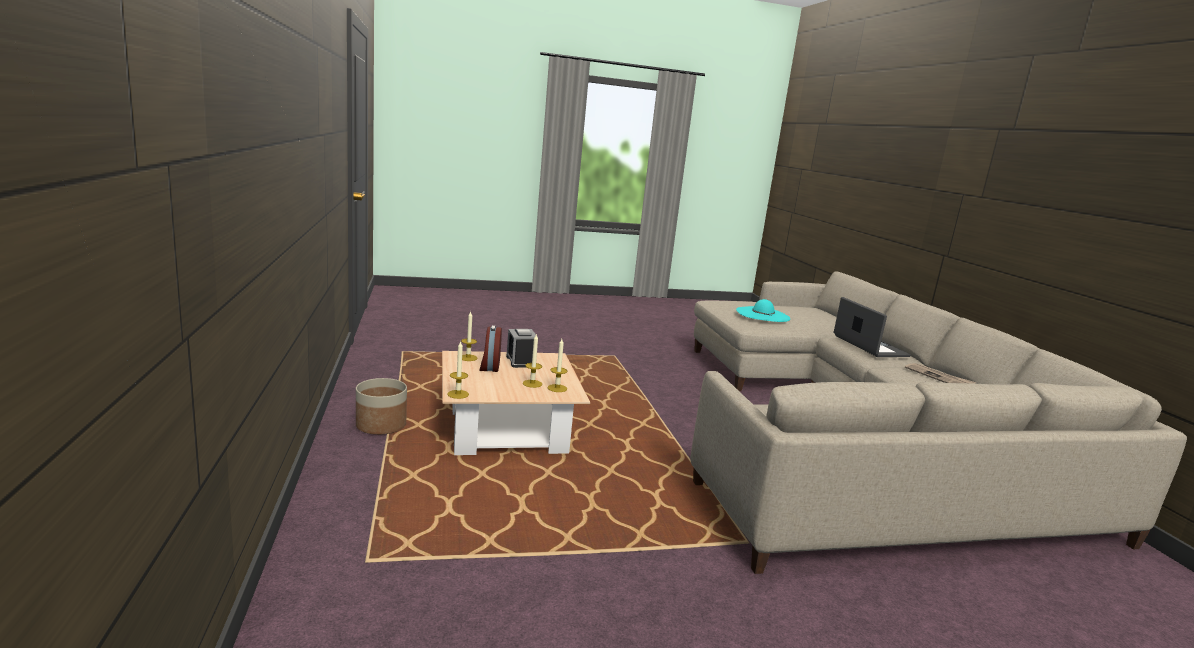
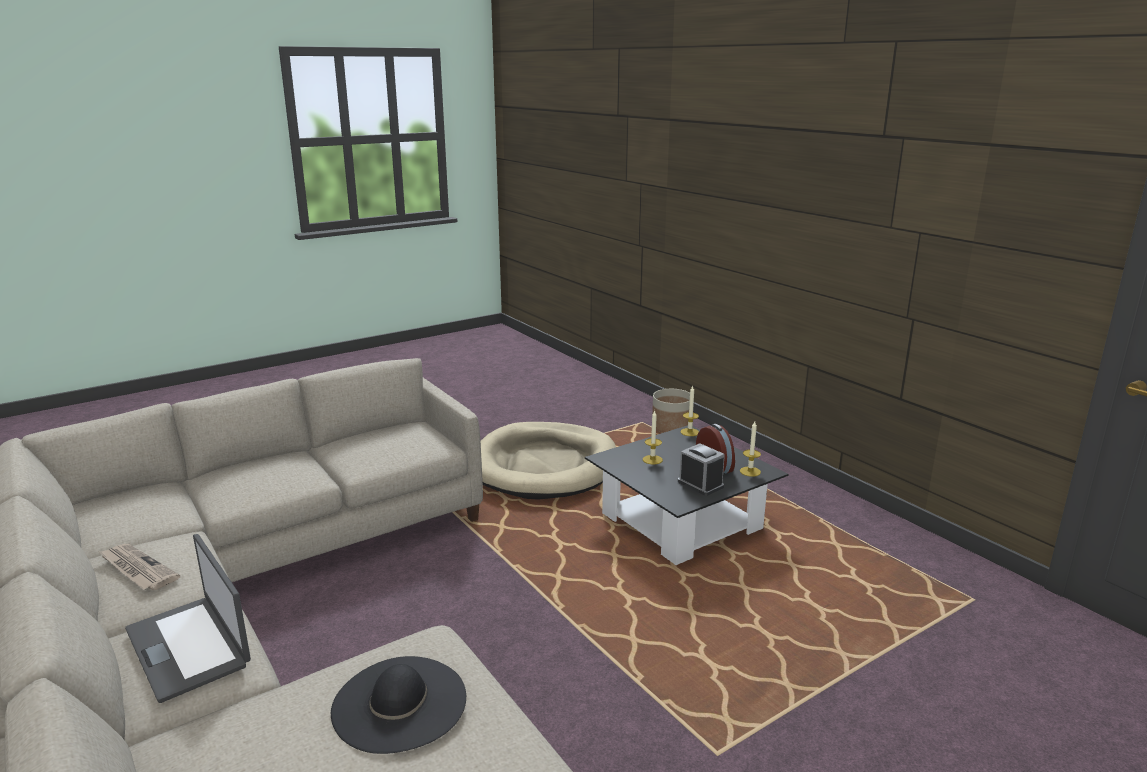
camera: 160 degrees right, 5 degrees up
planter [356,378,407,435] -> planter moved to [652,389,690,433]
beige coffee table [442,351,590,455] -> black coffee table [585,425,788,565]
candle [547,339,567,392] -> none
turquoise hat [736,299,790,322] -> black hat [331,656,466,754]
none -> beige dog bed [480,422,616,500]

